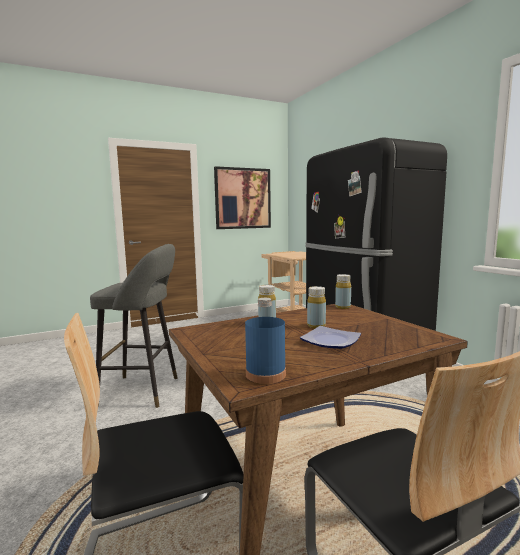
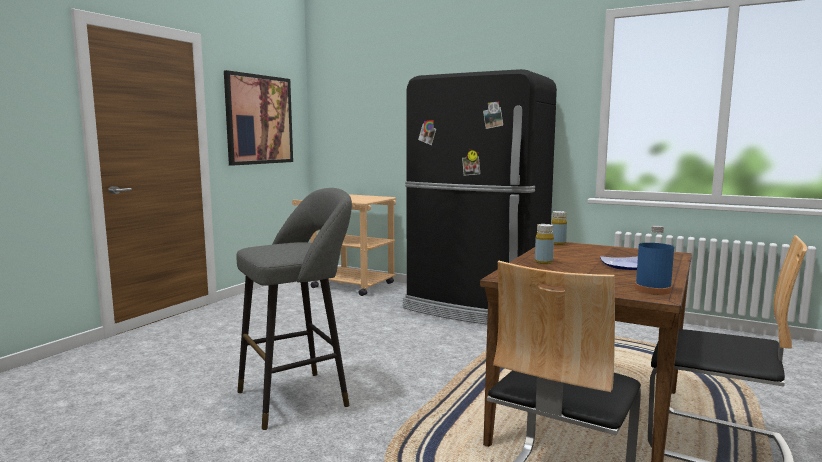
camera: 35 degrees left, 0 degrees up
yellow bottle [307,286,326,328] -> none

